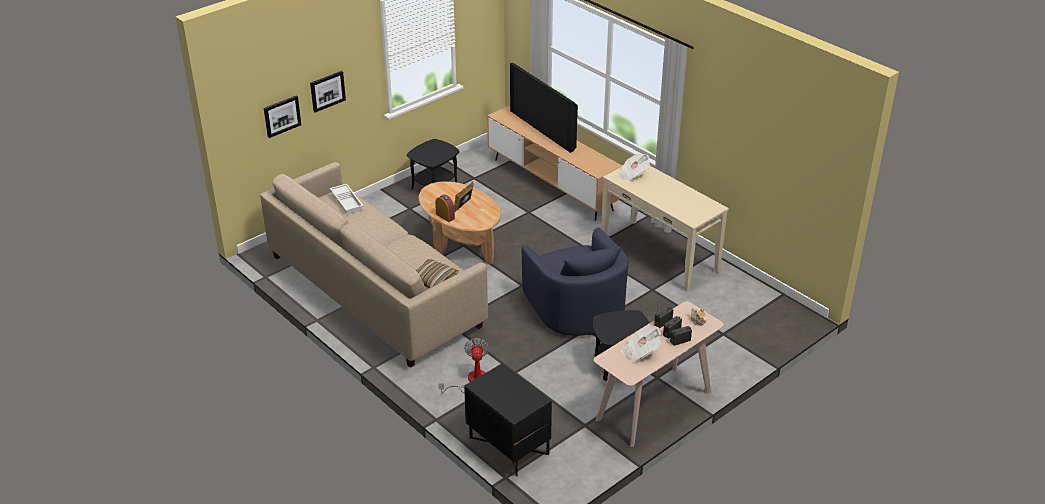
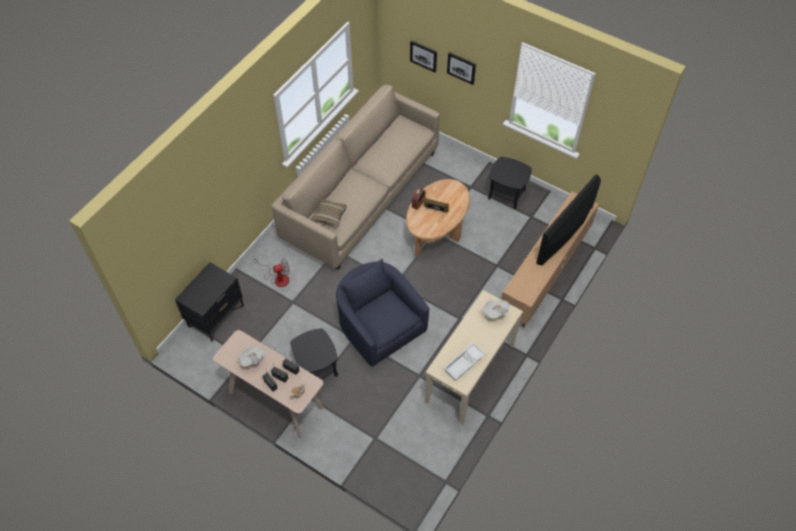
camera: 75 degrees right, 20 degrees up
white tray [330,184,363,215] -> white tray moved to [444,342,486,381]
blue armchair [521,228,629,336] -> blue armchair turned 90 degrees clockwise [336,259,429,367]

